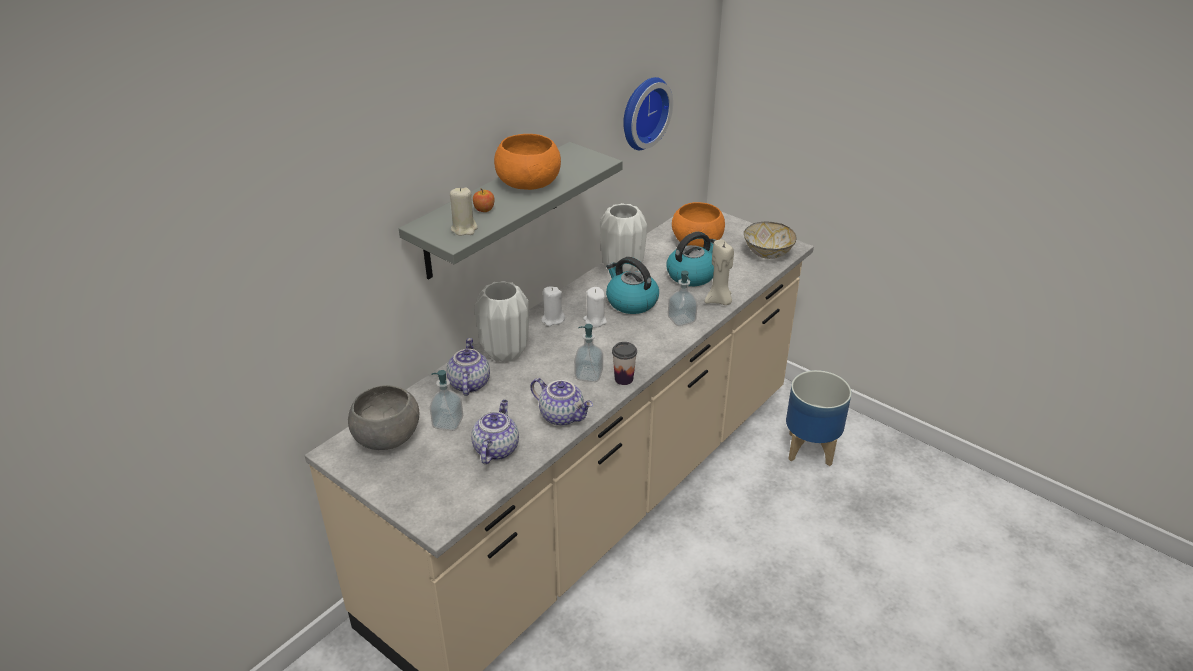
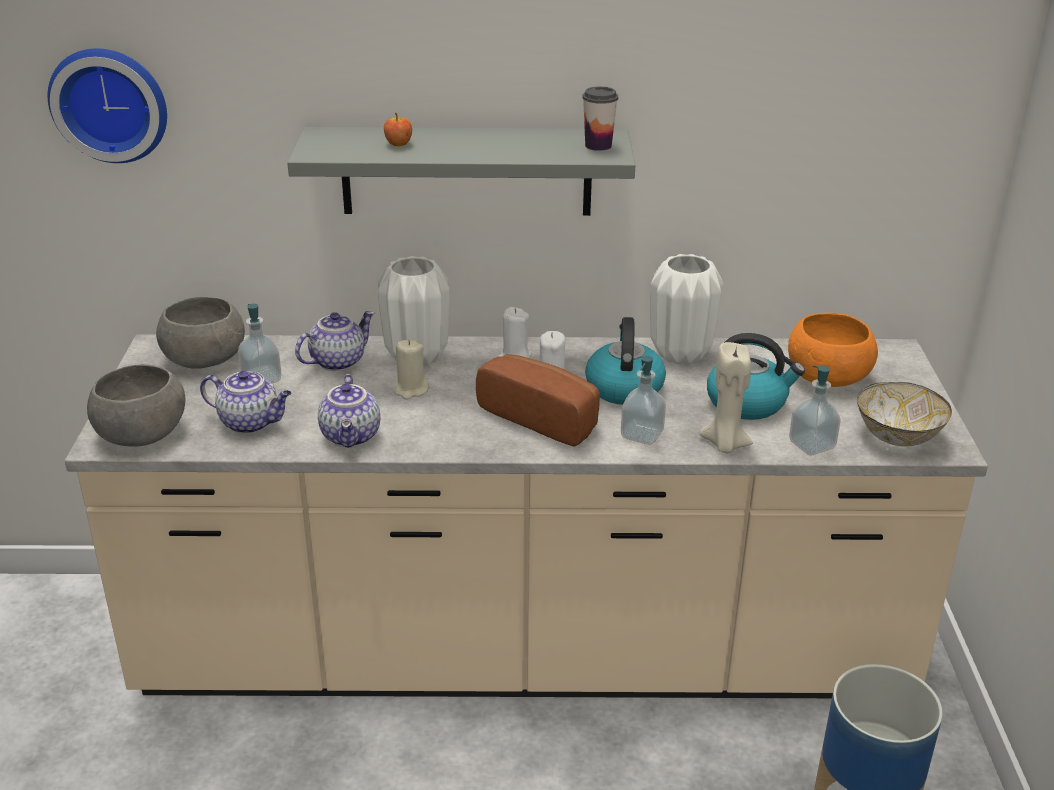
camera: 50 degrees right, 5 degrees down
beige candle [450,187,478,236] -> beige candle moved to [394,340,429,400]
teapot [471,400,519,464] -> teapot turned 45 degrees clockwise [200,371,292,434]
orange bowl [494,134,561,190] -> none
soap dispenser [574,324,603,382] -> soap dispenser moved to [789,366,841,455]
cup [612,342,637,385] -> cup moved to [582,86,618,151]
wall clock [623,77,673,150] -> wall clock moved to [48,49,167,163]
none -> grey bowl [87,364,185,447]
none -> bread [476,354,600,447]

